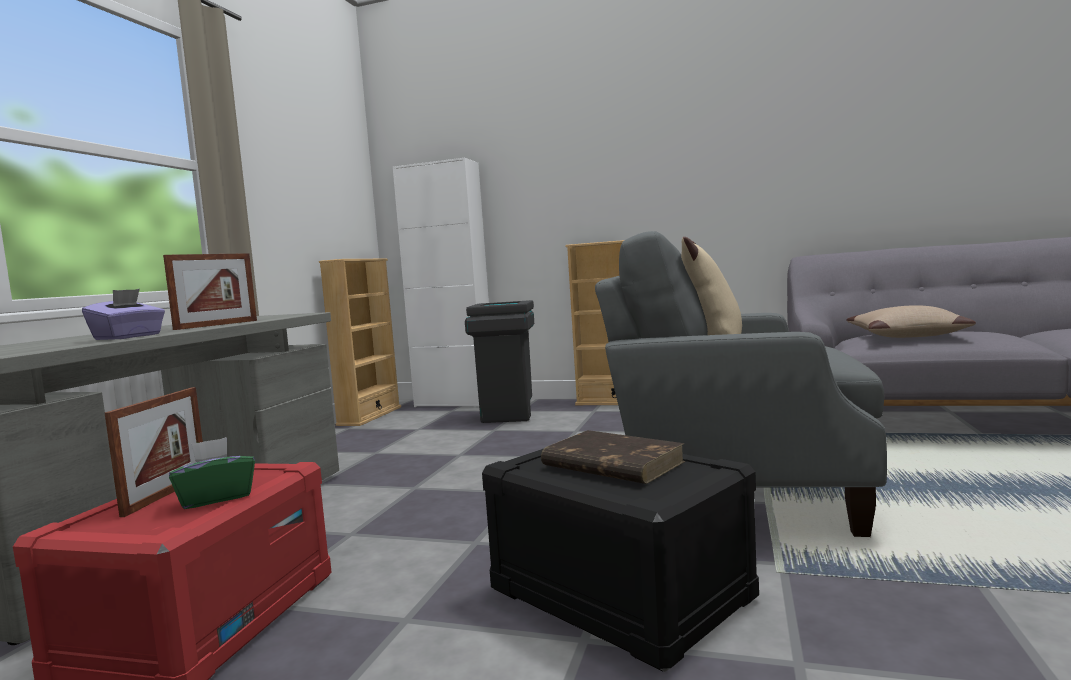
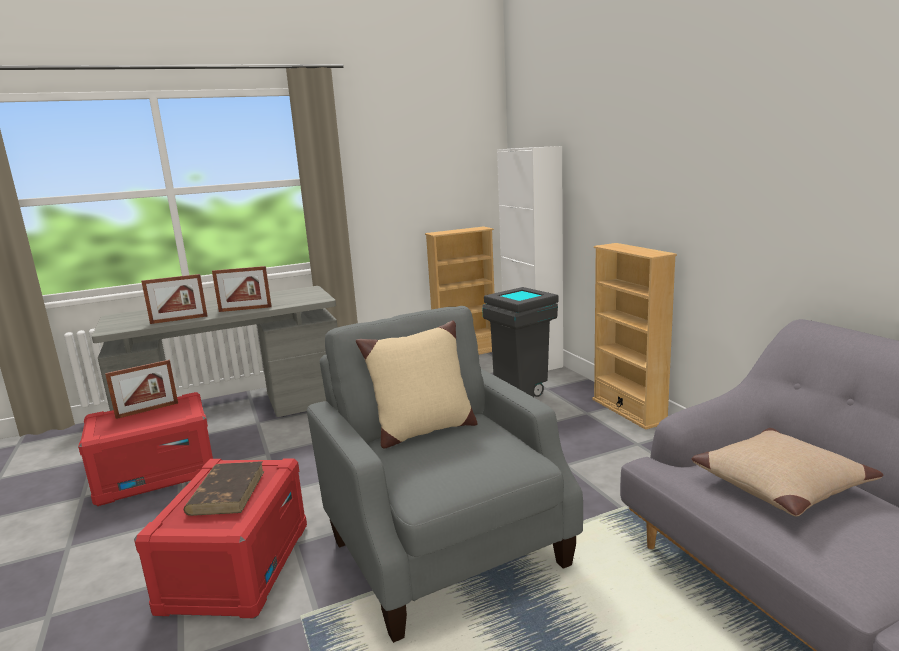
camera: 50 degrees right, 10 degrees up
purple tissue box [82,289,165,340] -> picture frame [141,274,207,324]
green tissue box [169,437,255,509] -> none
black storage box [482,449,759,672] -> red storage box [134,458,307,618]

